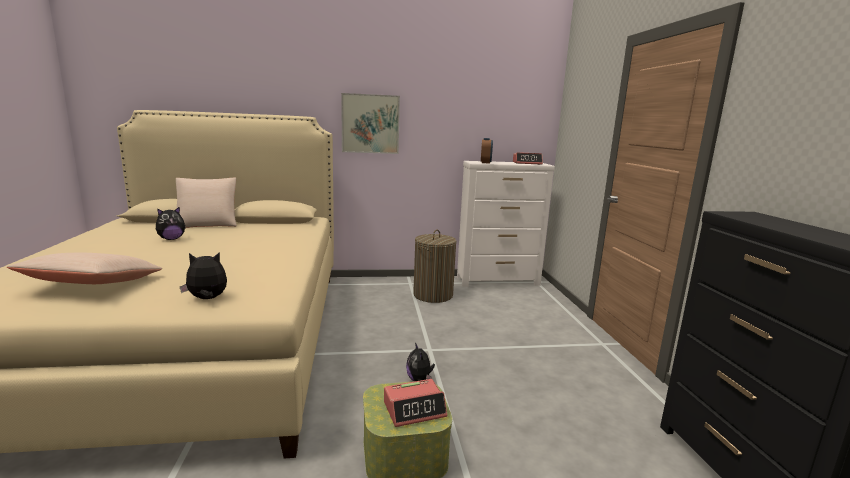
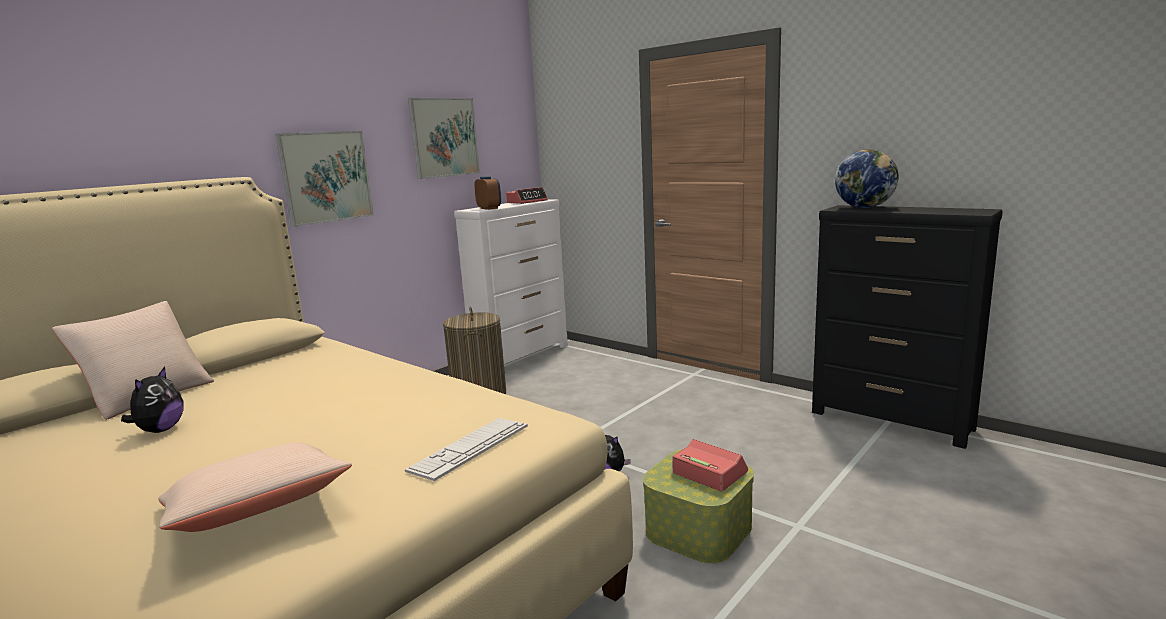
camera: 40 degrees left, 0 degrees up
plush toy [180,252,227,299] -> keyboard [405,418,528,481]
alarm clock [384,379,447,427] -> alarm clock turned 75 degrees counterclockwise [672,439,748,491]
none -> picture [408,98,480,179]
none -> globe [835,149,899,208]

